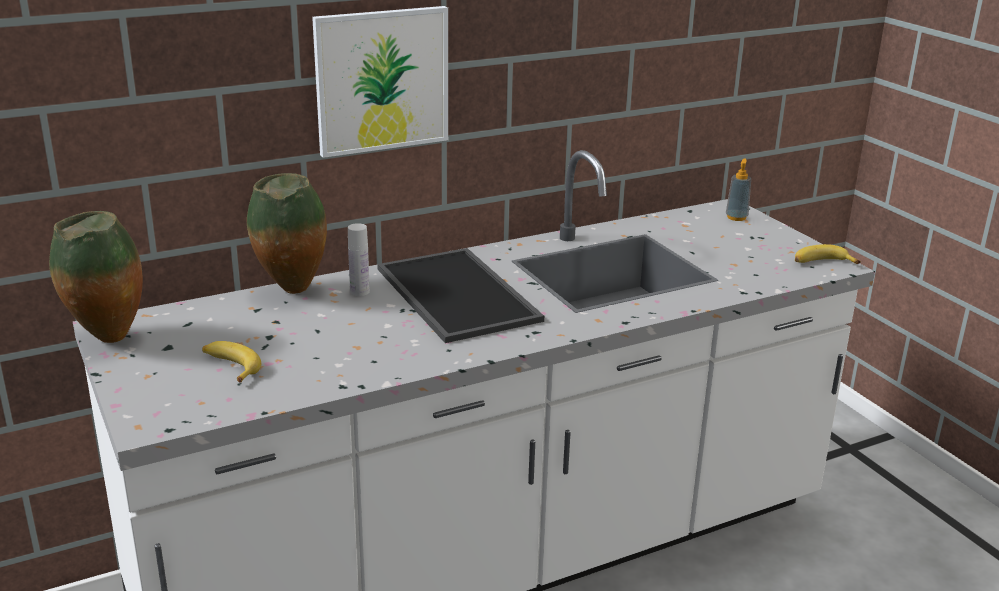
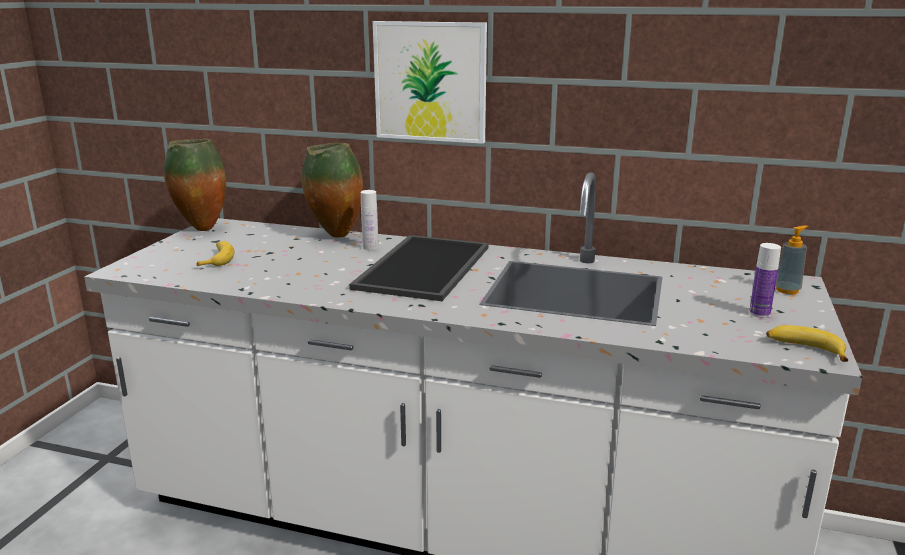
camera: 45 degrees right, 5 degrees down
none -> bottle [749,243,781,318]

